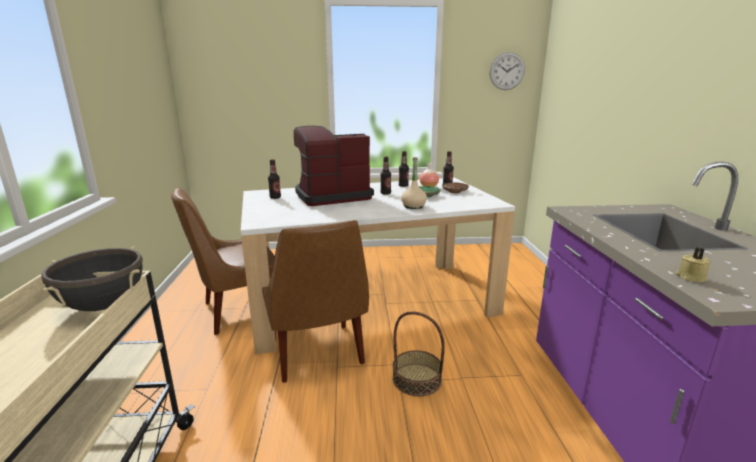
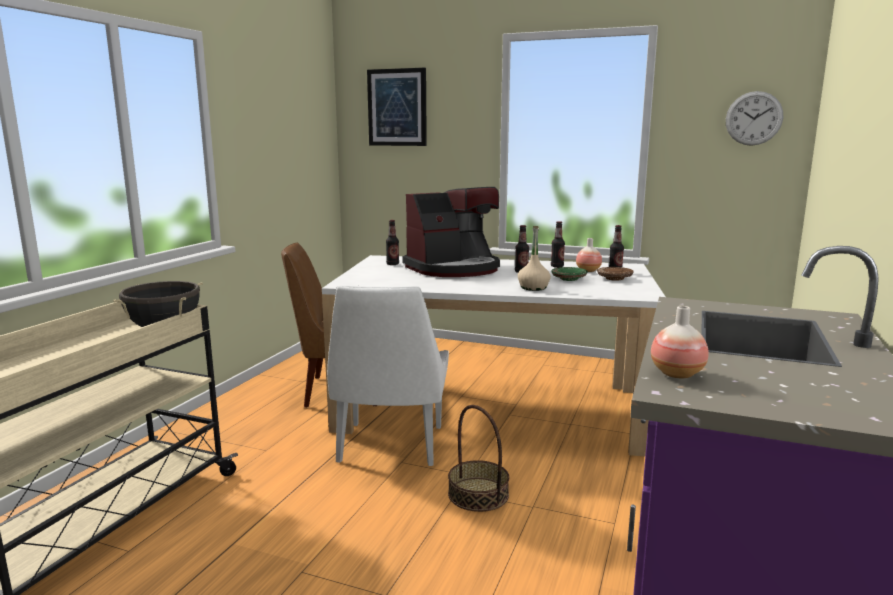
camera: 25 degrees right, 5 degrees down
brown chair [262,220,369,383] -> white chair [327,285,449,466]
coffee machine [294,126,374,206] -> coffee machine turned 150 degrees clockwise [402,187,500,277]
beige candle [675,247,711,282] -> vase [651,306,709,378]
none -> picture [367,68,427,146]

